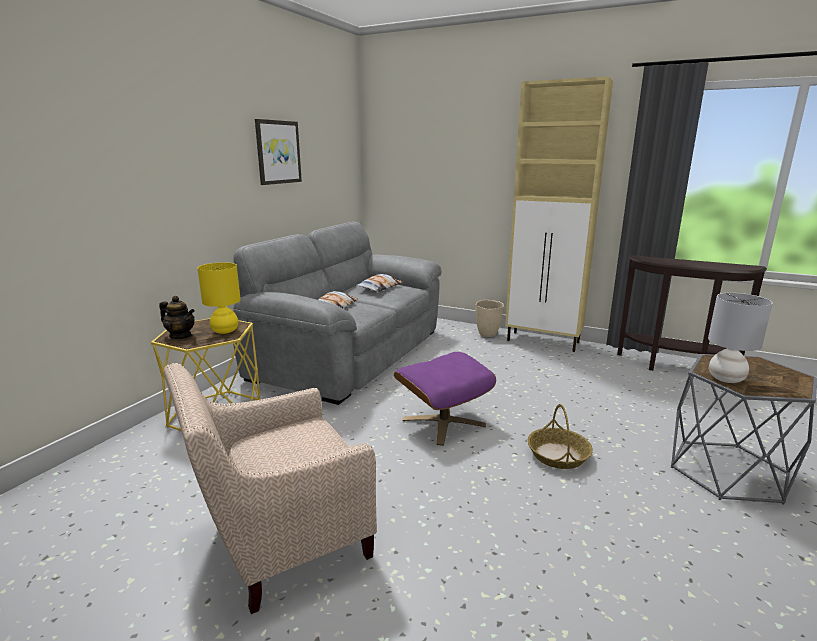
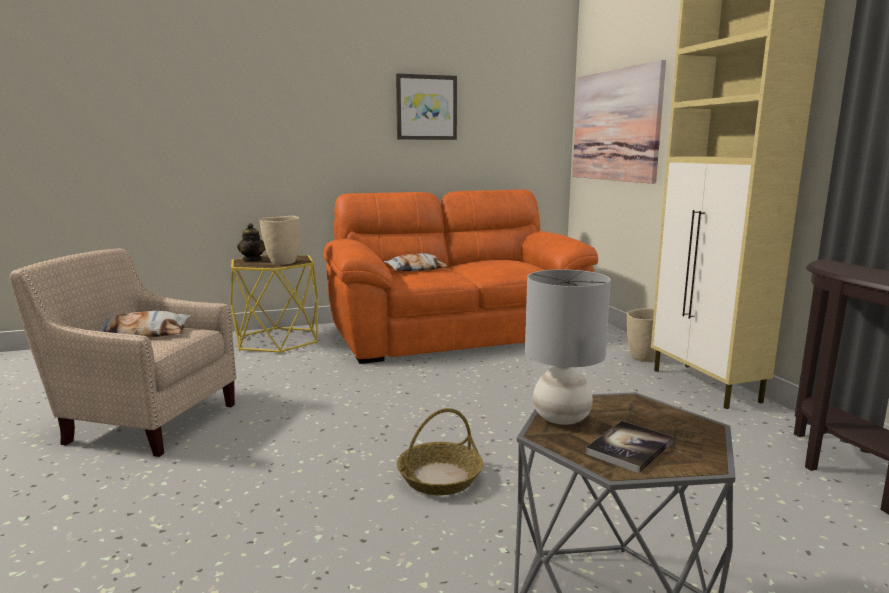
camera: 45 degrees right, 5 degrees down
yellow table lamp [197,262,241,334] -> beige vase [259,216,300,265]
grey sofa [233,221,441,405] -> orange sofa [323,190,598,364]
pillow [356,274,402,292] -> pillow moved to [98,311,191,337]
purple ottoman [394,352,496,446] -> none
none -> picture [573,60,666,184]
none -> book [585,421,673,473]

